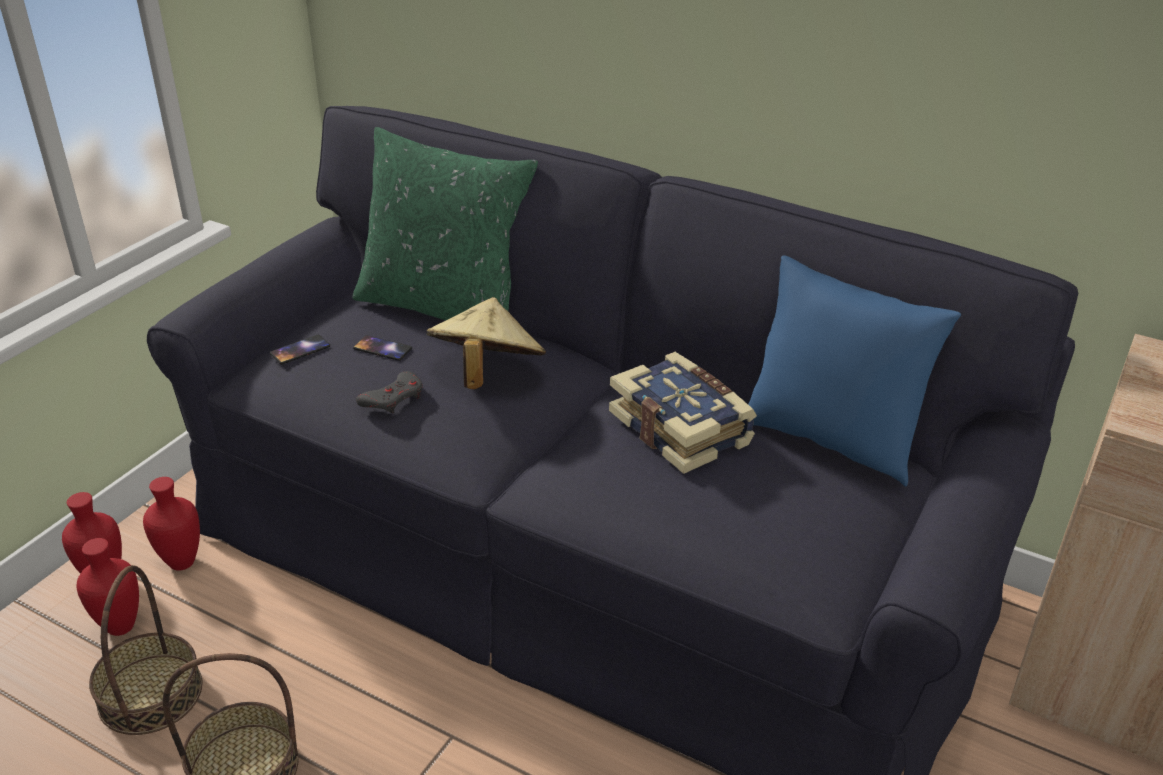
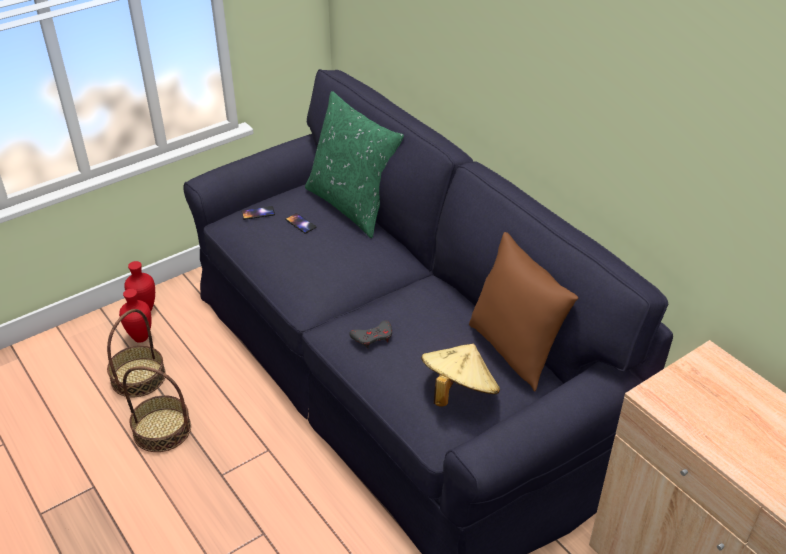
camera: 25 degrees right, 5 degrees up
red vase [143,477,200,570] -> none
grey game controller [356,371,423,414] -> grey game controller moved to [349,321,392,348]
beige hat [426,297,546,389] -> beige hat moved to [421,344,500,407]
book [609,352,757,474] -> none
blue pillow [748,255,961,487] -> brown pillow [469,232,578,391]

